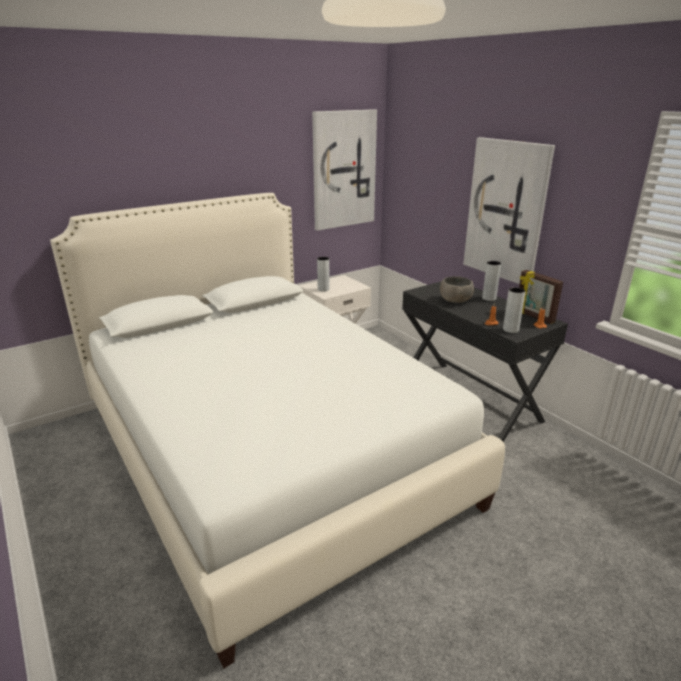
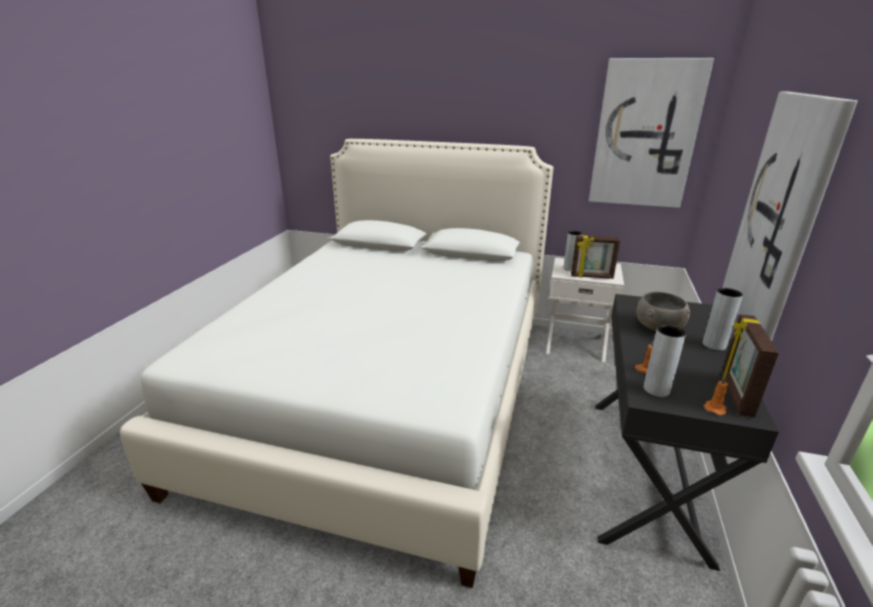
camera: 50 degrees right, 0 degrees up
none -> picture frame [571,235,620,279]

